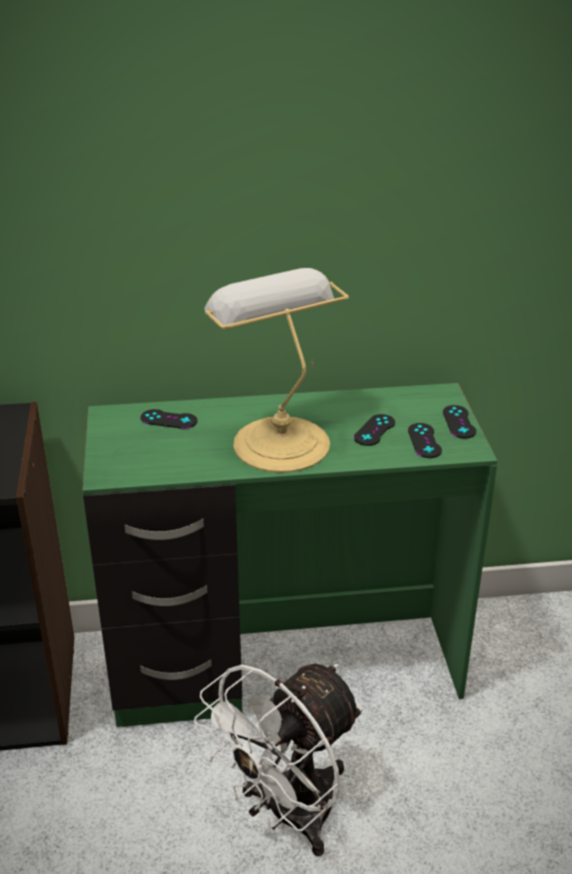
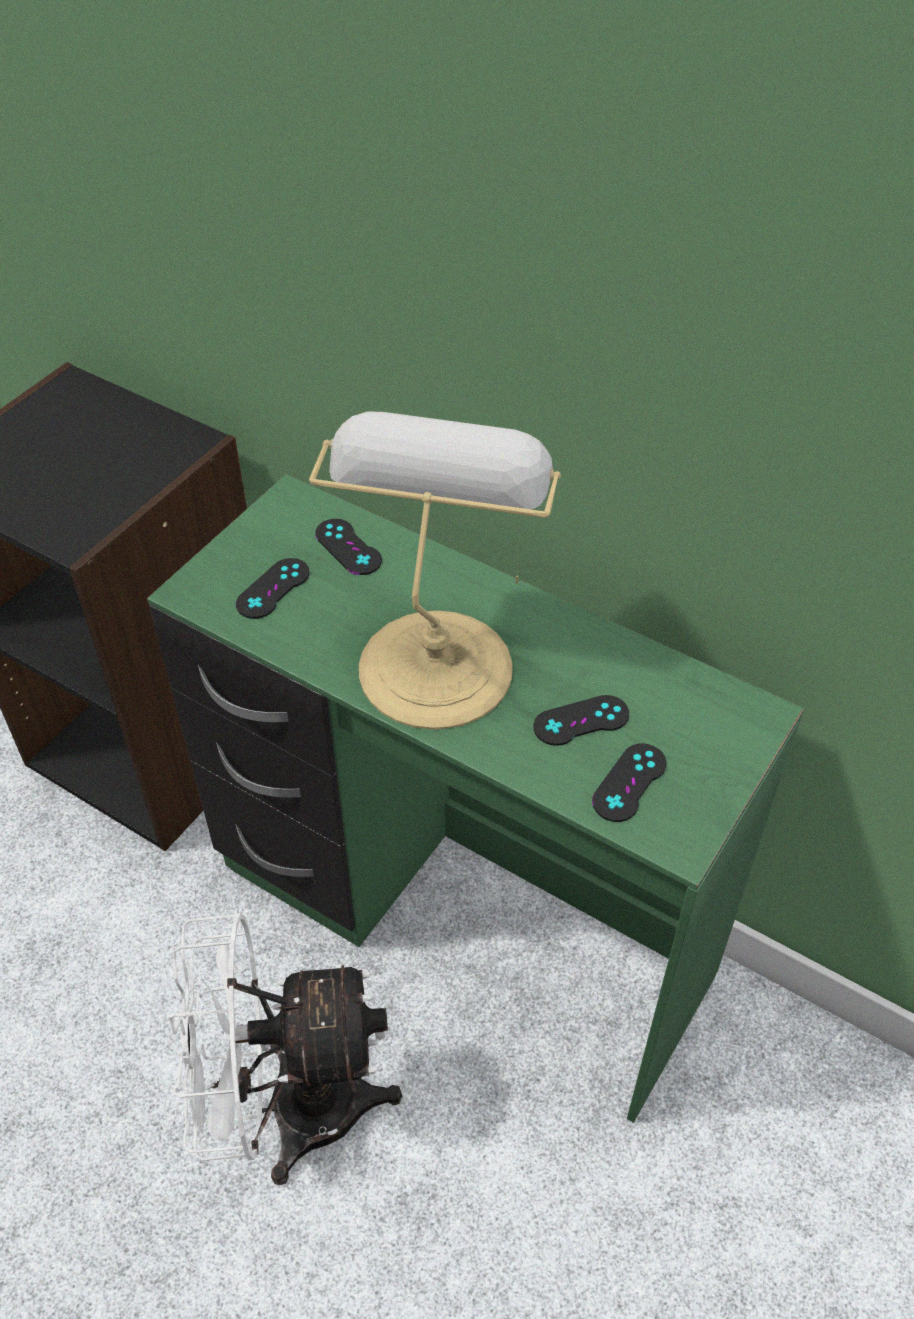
camera: 40 degrees right, 15 degrees up
black game controller [443,405,476,439] -> black game controller moved to [236,558,310,619]

